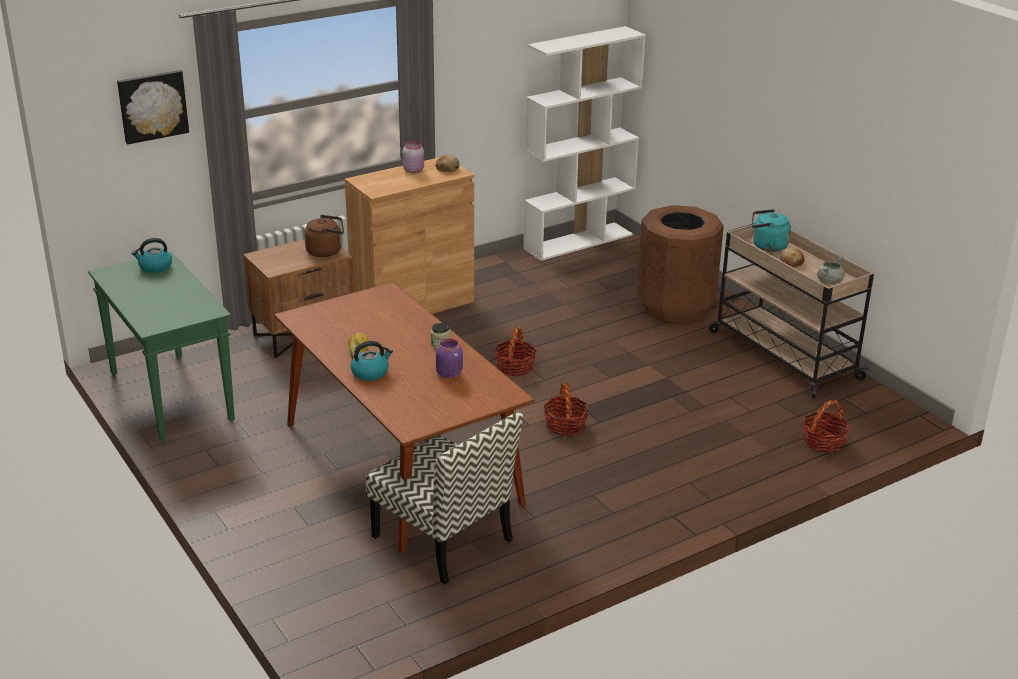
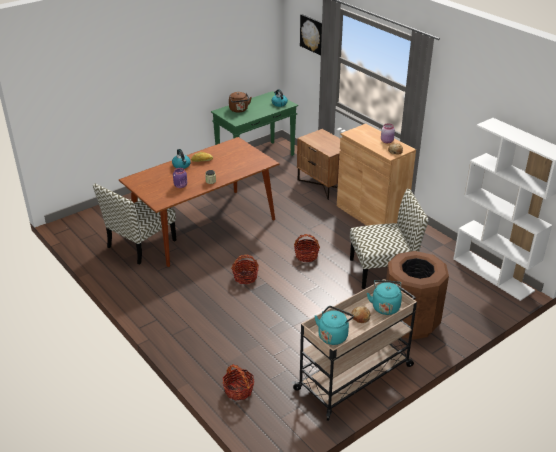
camera: 85 degrees right, 5 degrees up
brown kettle [304,215,344,257] -> brown kettle moved to [229,92,252,113]
grey cooking pot [817,256,845,284] -> turquoise kettle [315,306,354,345]
none -> chair [350,189,428,289]

